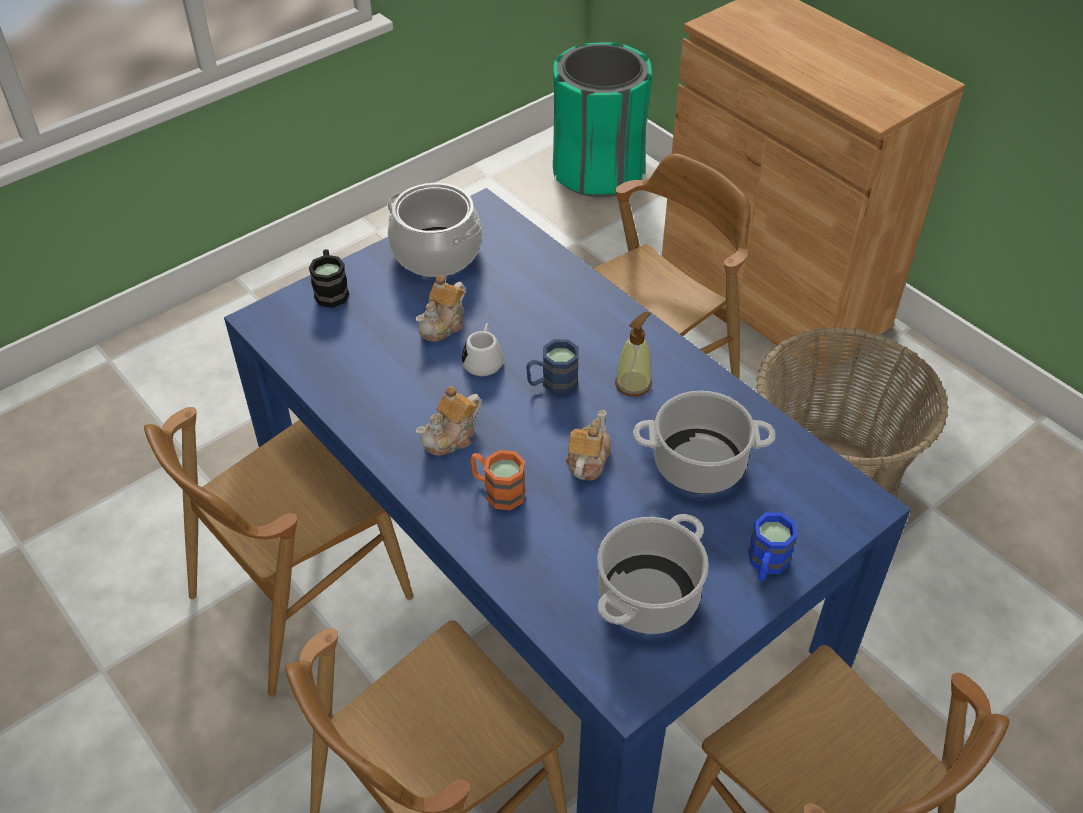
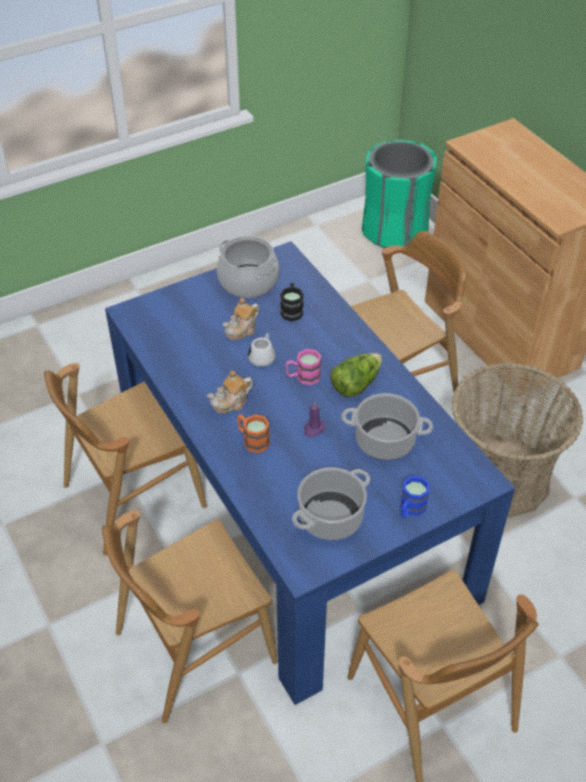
camera: 10 degrees right, 0 degrees up
black mug [309,249,349,308] -> black mug moved to [280,283,304,321]
blue mug [526,339,579,394] -> pink mug [286,349,321,385]
teapot [566,410,611,481] -> purple candle [304,402,326,437]
soap dispenser [615,312,652,397] -> lettuce [330,353,382,397]

